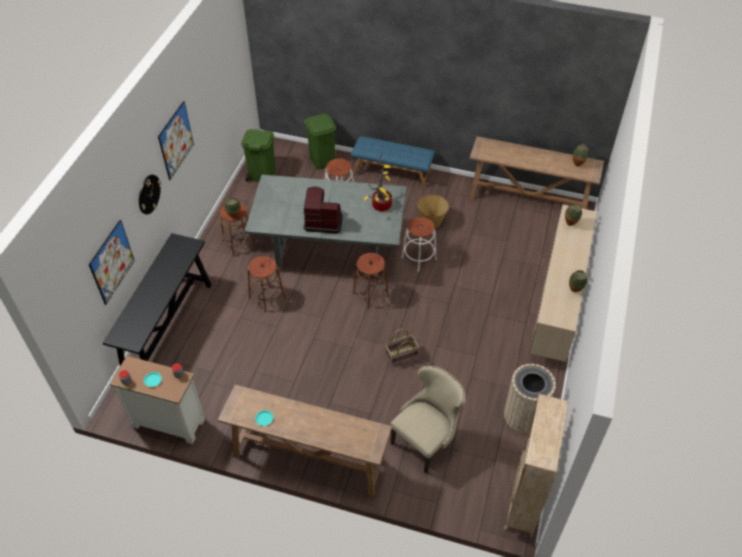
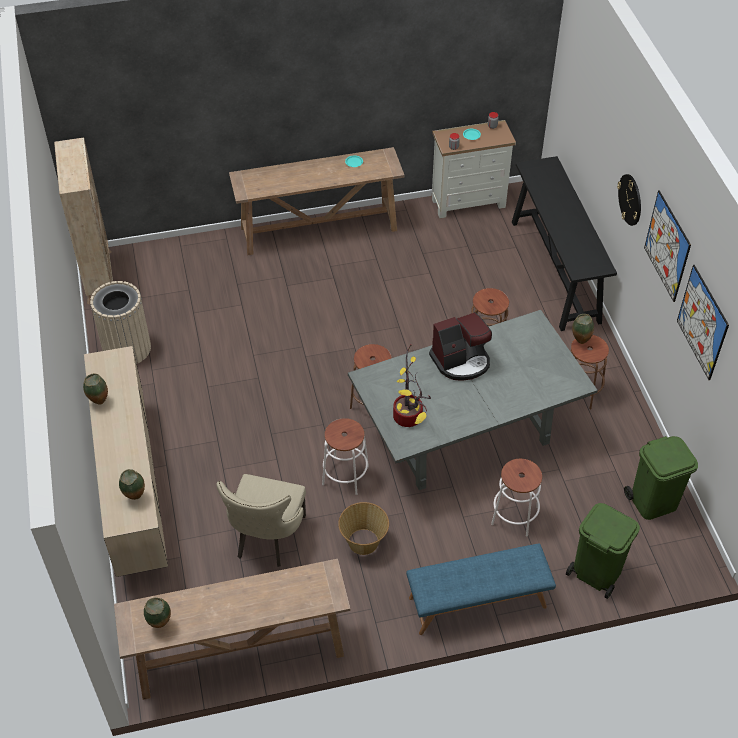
camera: 150 degrees right, 0 degrees up
picture [89,220,135,305] -> picture moved to [677,265,729,380]
basket [385,329,419,365] -> none
beige chair [390,366,466,473] -> beige chair moved to [216,474,306,567]

